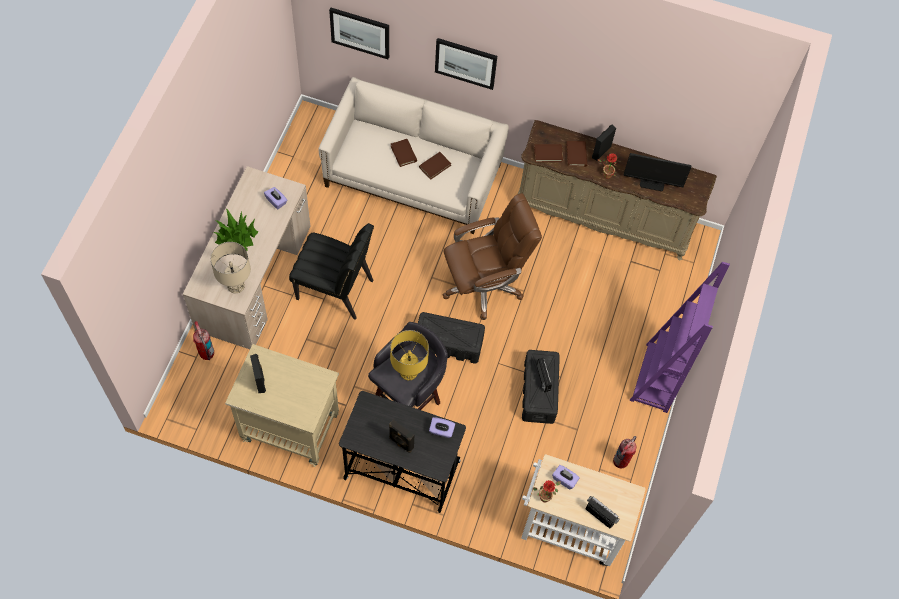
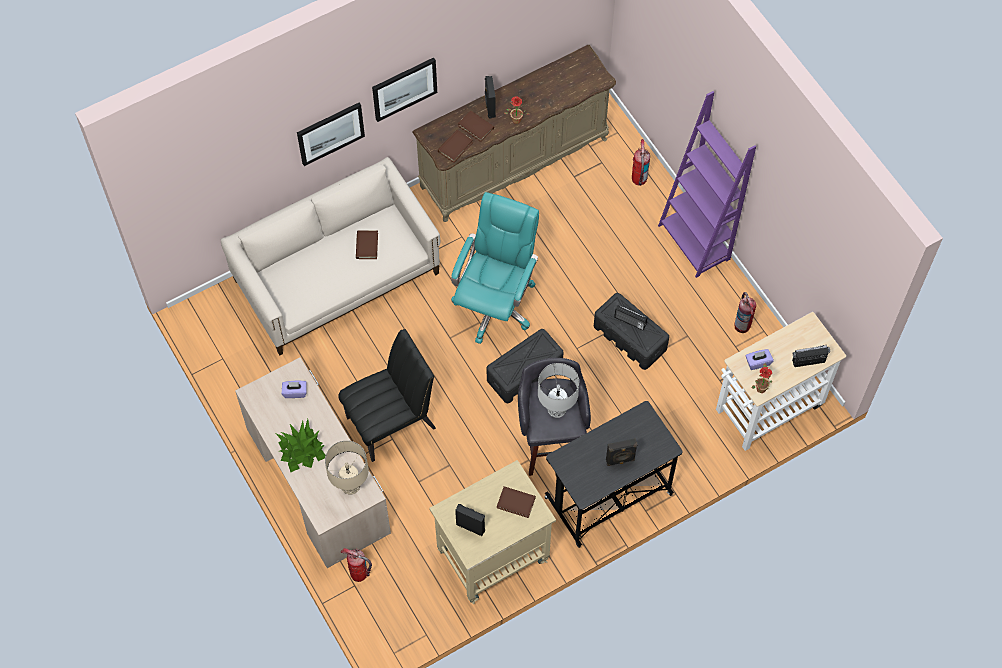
camera: 45 degrees left, 0 degrees up
picture [329,7,389,59] -> picture moved to [372,58,437,122]
yellow table lamp [390,330,429,380] -> white table lamp [538,363,579,418]
brown book [391,139,417,167] -> brown book moved to [497,486,536,518]
purple tissue box [429,417,455,438] -> none
brown office chair [443,193,542,320] -> turquoise office chair [451,192,539,344]
monitor [624,153,692,191] -> none
none -> fire extinguisher [632,139,650,186]

